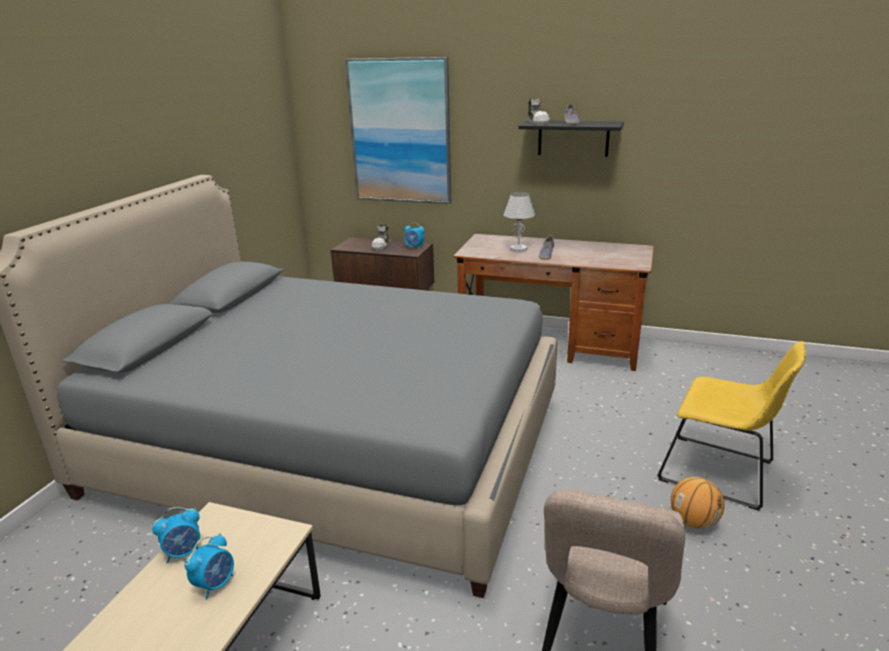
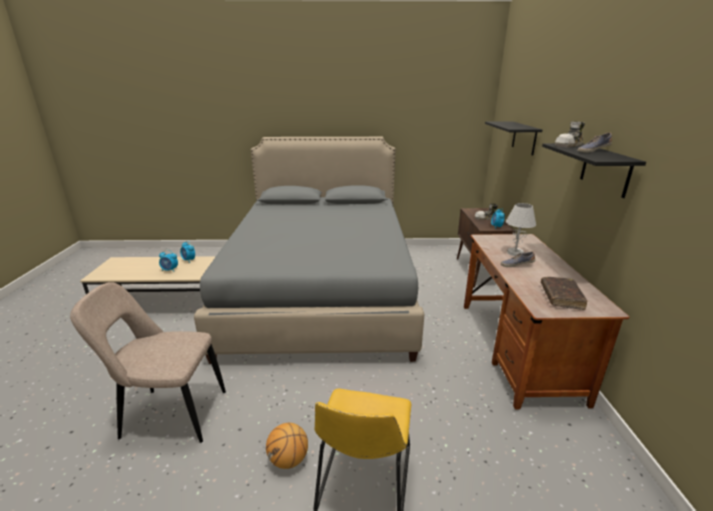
camera: 70 degrees right, 0 degrees up
picture [345,57,451,204] -> black shelf [485,121,542,156]
none -> brown book [541,277,587,310]

